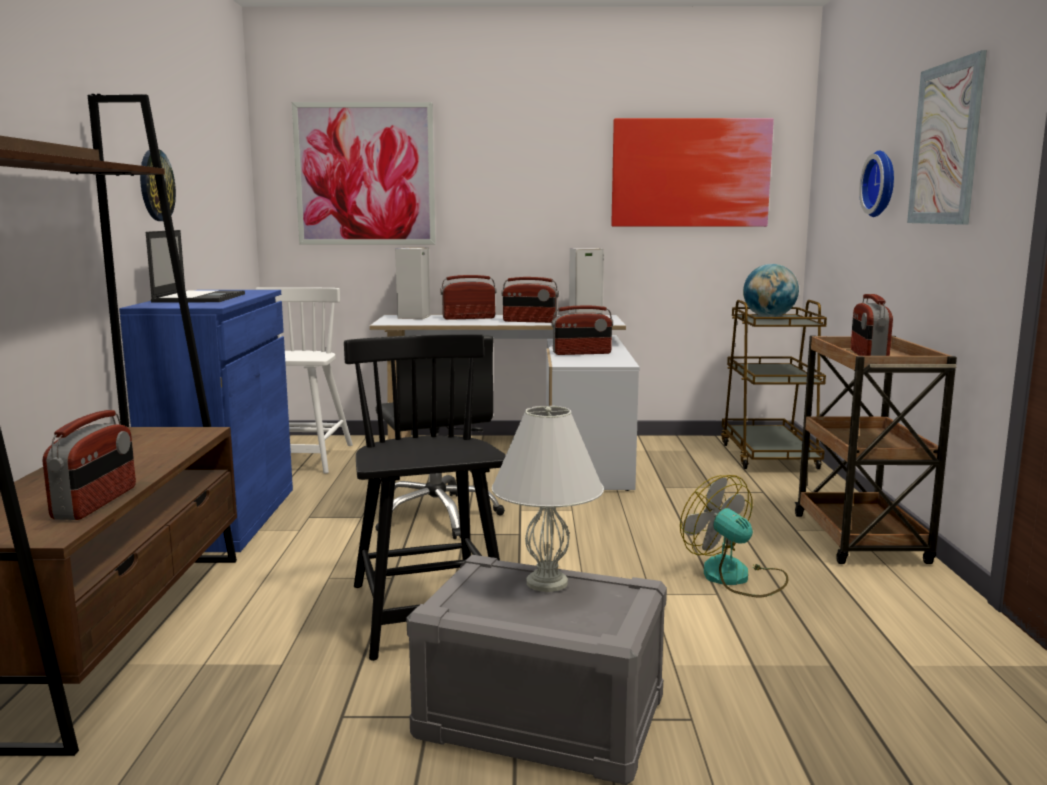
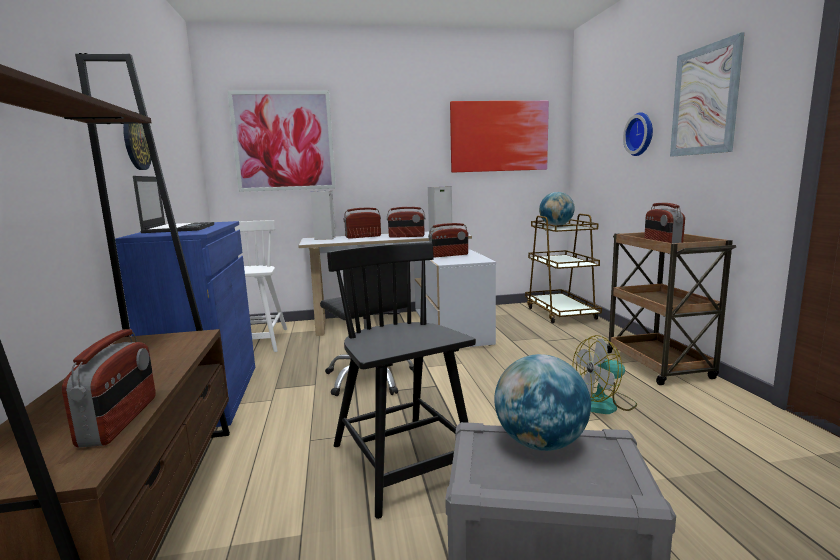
camera: 10 degrees left, 0 degrees up
white table lamp [492,406,604,592] -> globe [494,354,591,451]
fan [680,475,788,597] -> fan turned 60 degrees counterclockwise [572,335,637,414]

